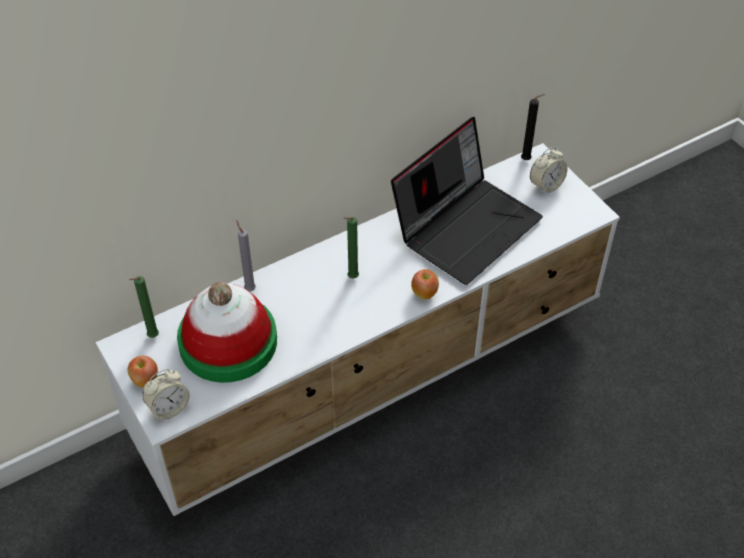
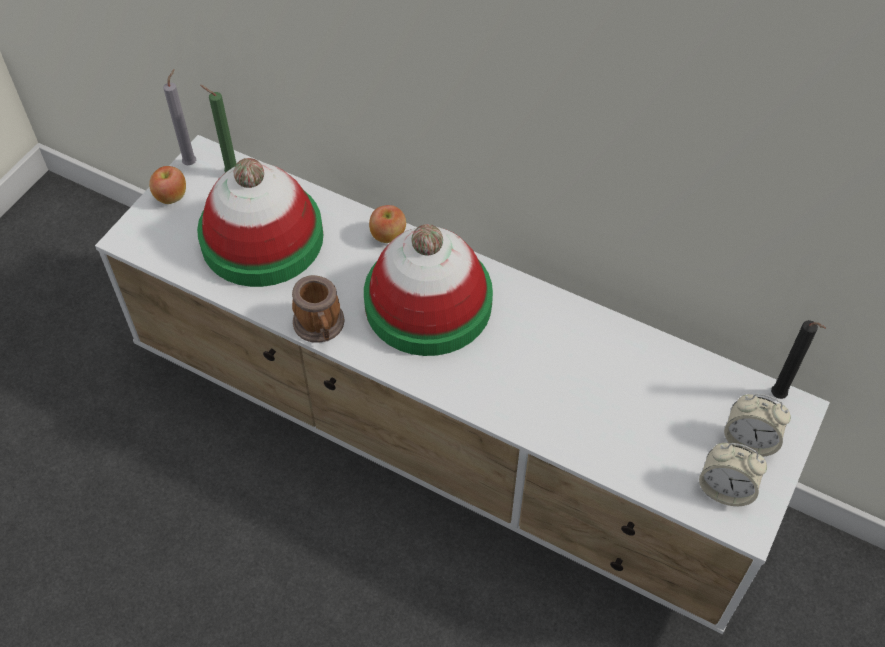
camera: 60 degrees right, 5 degrees up
alarm clock [143,369,190,421] -> alarm clock moved to [699,443,767,506]
grey candle [236,220,256,291] -> grey candle moved to [163,69,196,165]
green candle [344,217,359,279] -> hat [364,224,493,356]
laptop [391,117,543,285] -> none
apple [411,269,439,300] -> apple moved to [369,205,406,243]
none -> mug [292,275,345,343]

